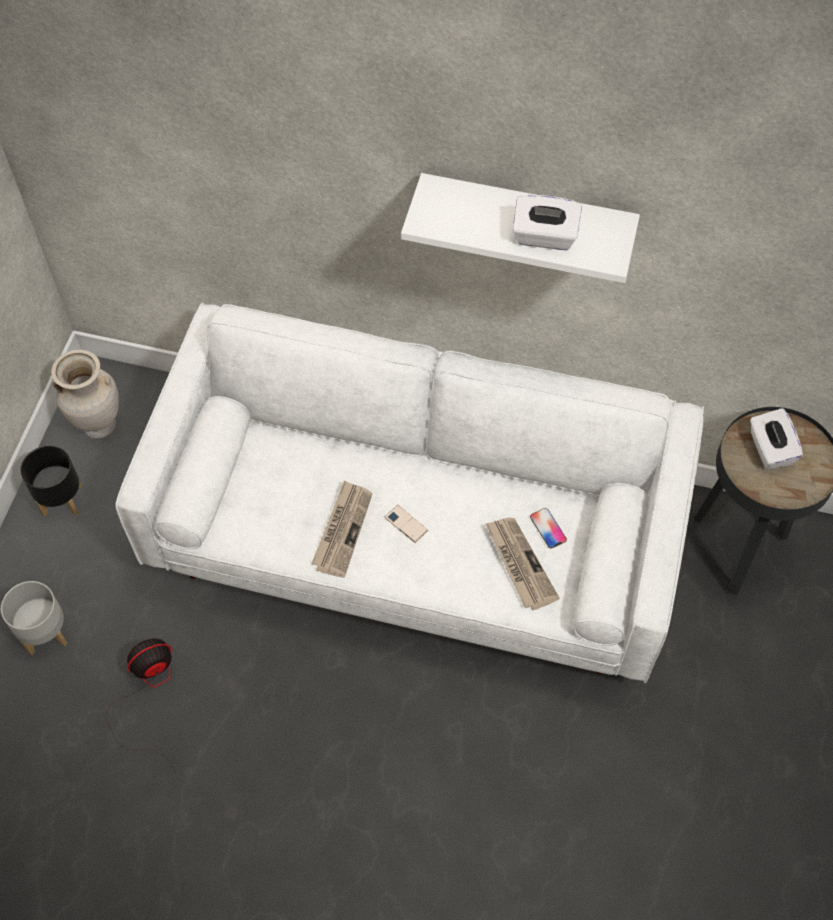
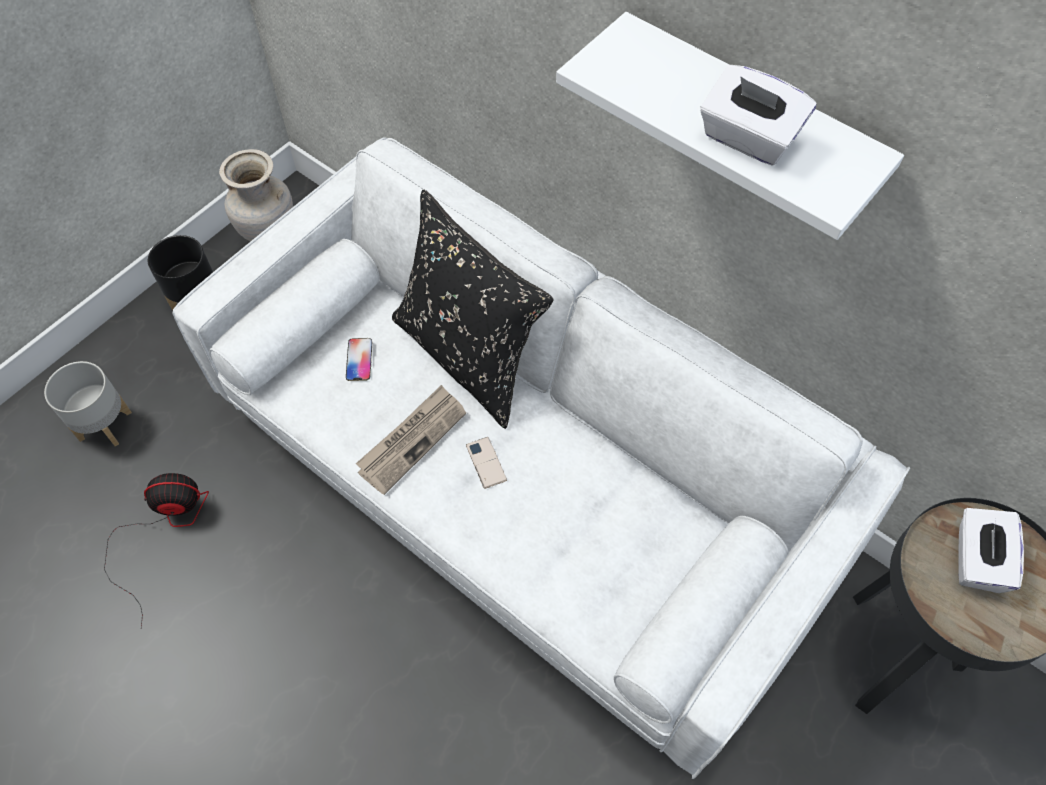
camera: 25 degrees right, 0 degrees up
newspaper [485,517,560,610] -> none
phone [530,508,567,549] -> phone moved to [346,338,372,381]
none -> black pillow [392,189,553,429]

